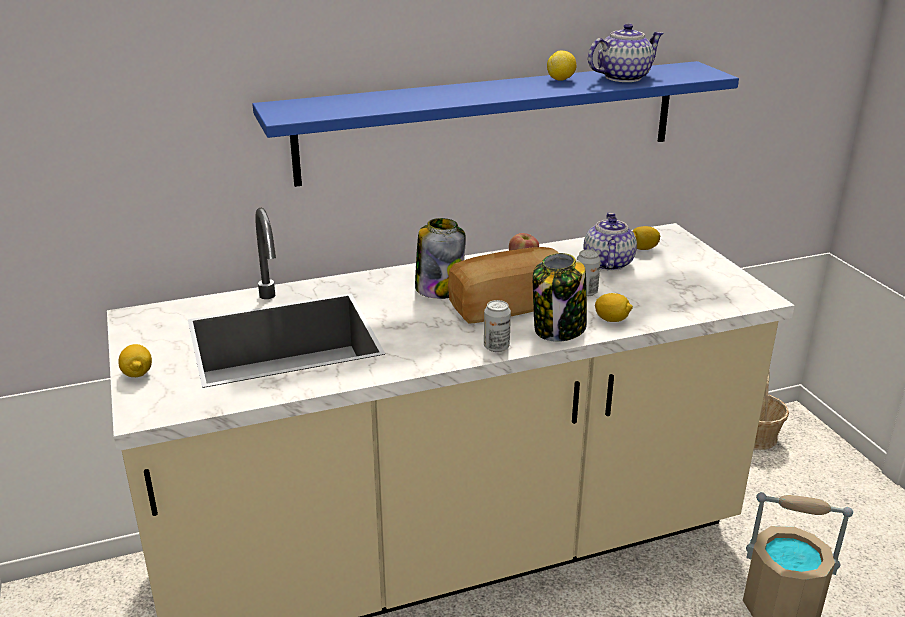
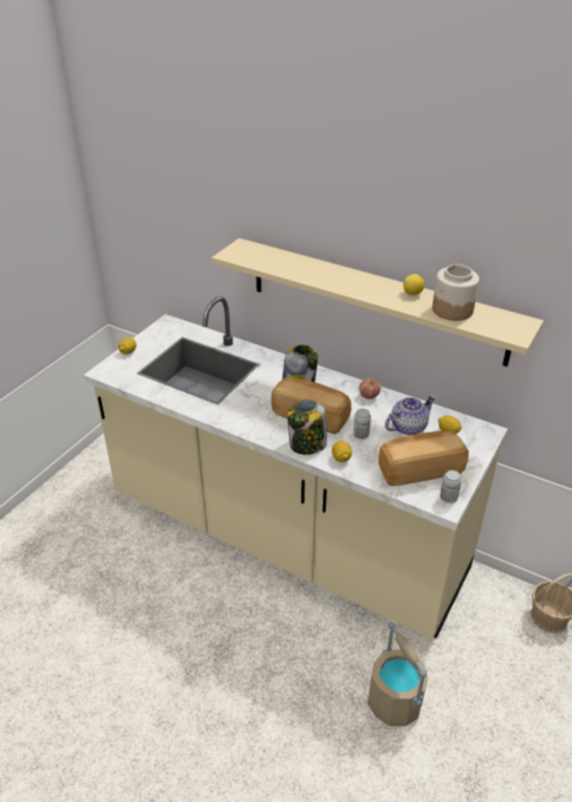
camera: 50 degrees right, 10 degrees up
blue shelf [252,61,739,187] -> beige shelf [212,238,544,367]
can [484,300,511,352] -> can moved to [440,470,462,503]
teapot [588,23,664,82] -> jar [432,264,479,321]
none -> bread [379,431,469,486]

